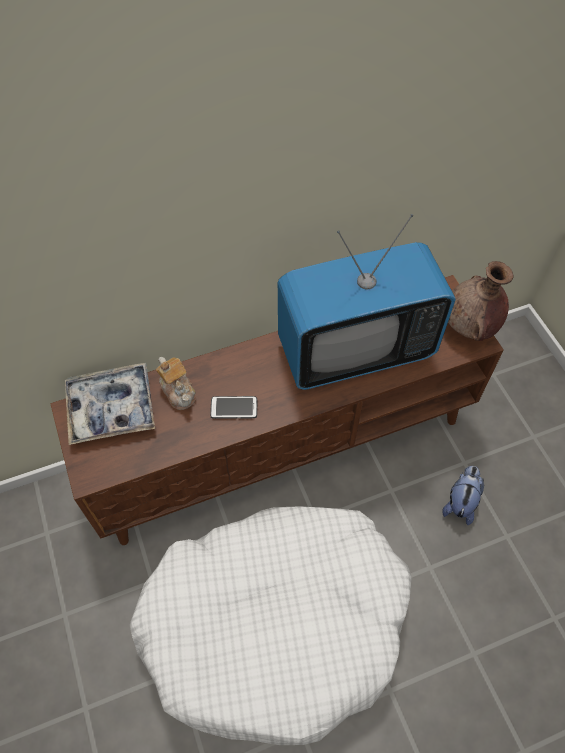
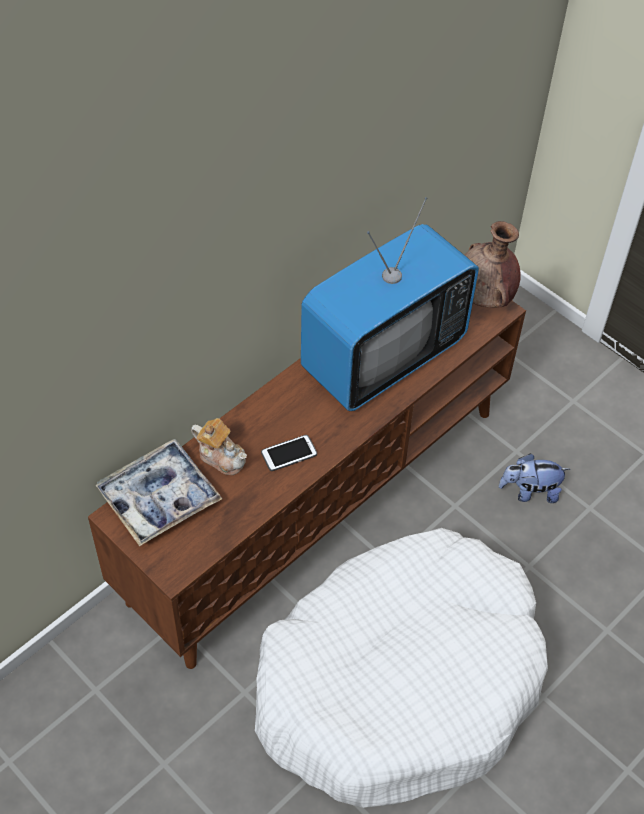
camera: 25 degrees left, 5 degrees down
plush toy [442,466,484,525] -> plush toy turned 90 degrees counterclockwise [499,453,570,503]

